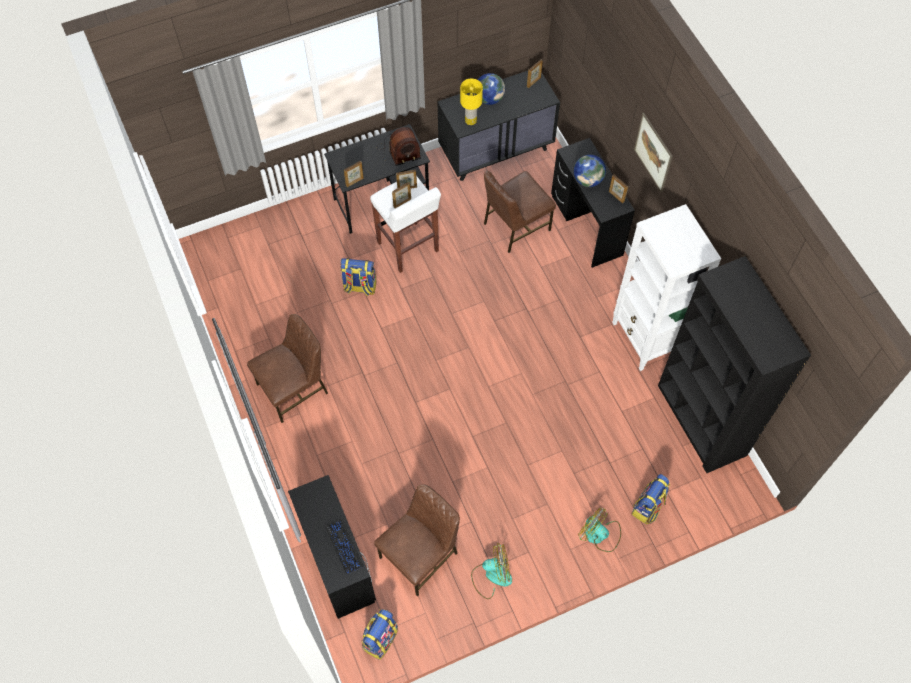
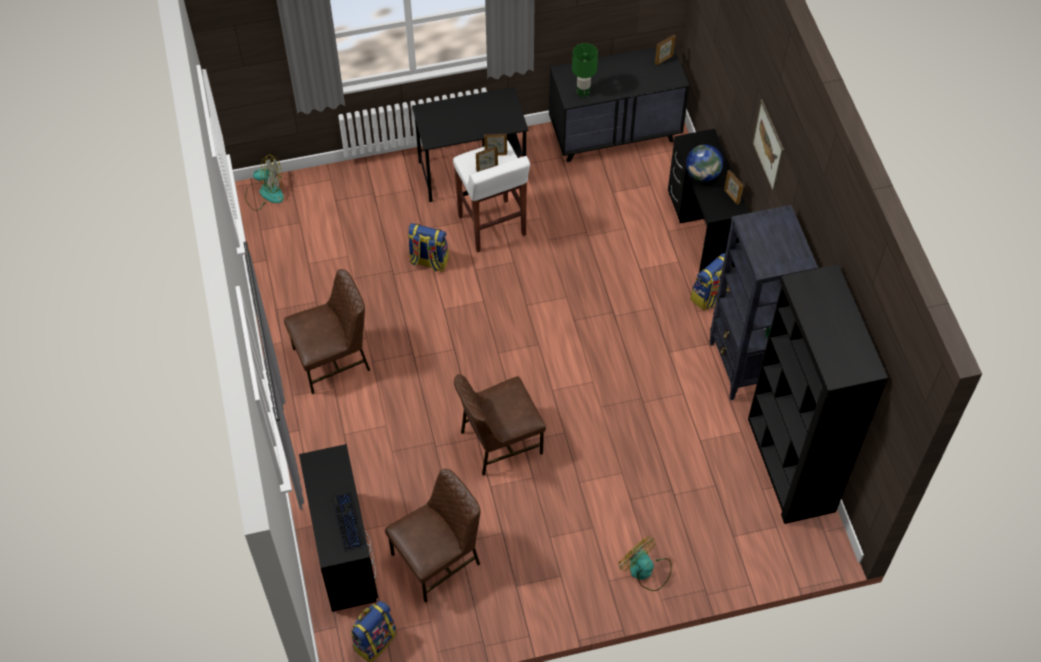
camera: 10 degrees right, 5 degrees down
picture frame [344,161,364,187] -> none
radio [377,127,421,166] -> none
yellow table lamp [460,79,483,125] -> green table lamp [572,43,598,97]
fan [471,543,512,599] -> fan moved to [245,154,284,211]
globe [475,73,505,105] -> none
brown chair [484,171,556,253] -> brown chair moved to [454,374,546,475]
white bookcase [612,204,721,371] -> black bookcase [709,205,818,400]
backpack [632,474,670,525] -> backpack moved to [690,253,732,311]

